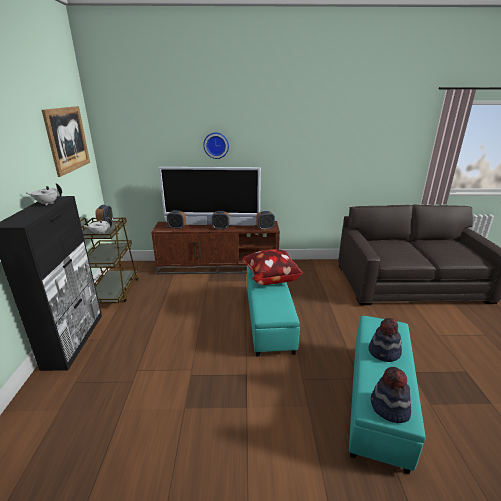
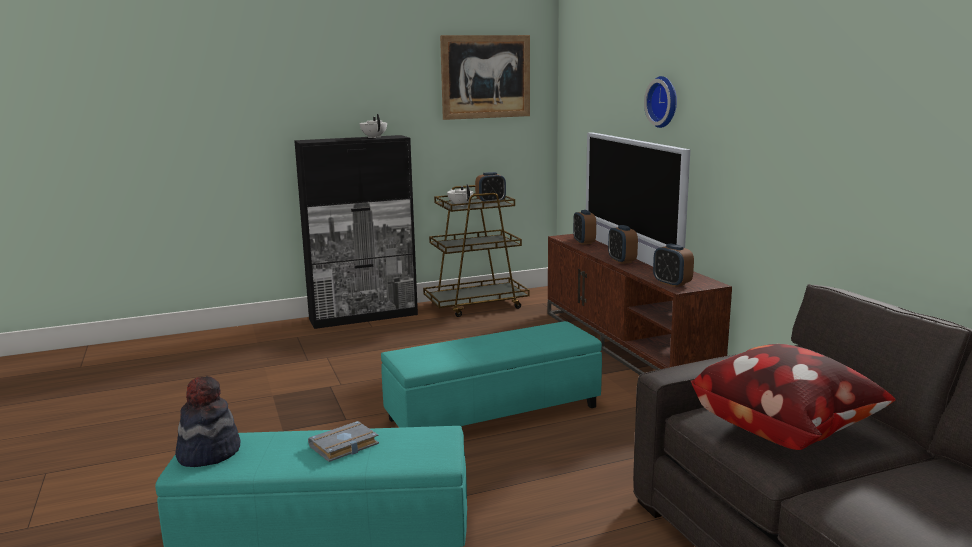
camera: 70 degrees right, 10 degrees down
pillow [242,249,303,285] -> pillow moved to [690,344,895,450]
hat [368,318,402,362] -> grey book [308,421,379,462]

